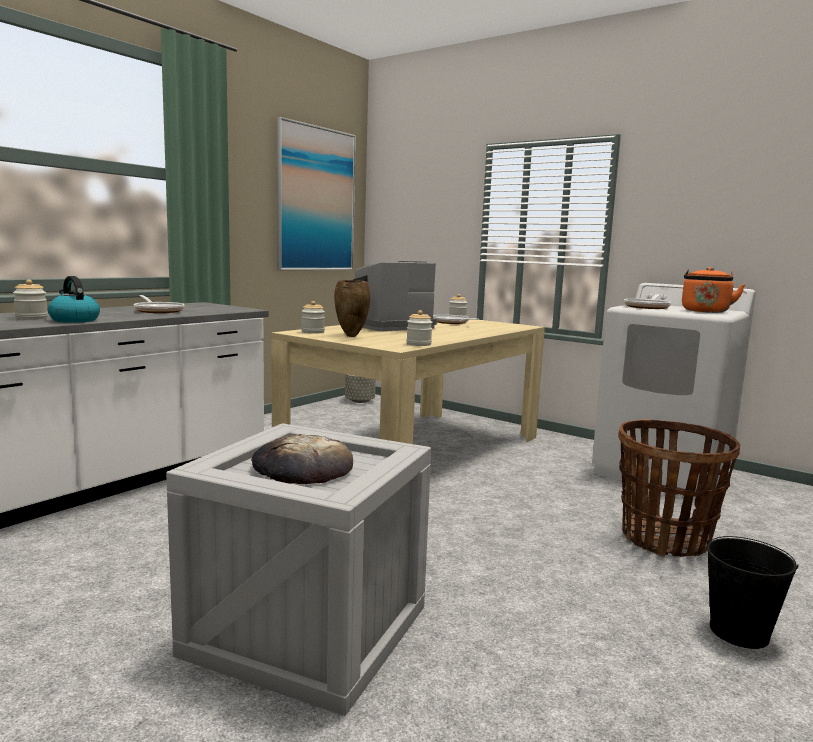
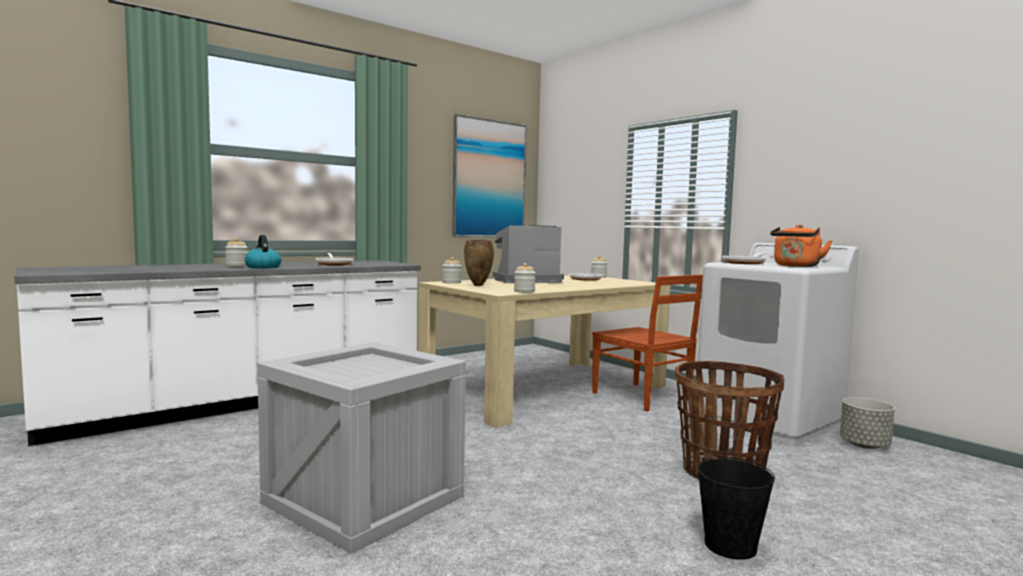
camera: 15 degrees right, 5 degrees down
bread [251,434,353,484] -> none
grey planter [345,374,376,403] -> grey planter moved to [840,397,895,449]
none -> brown chair [592,275,703,412]

